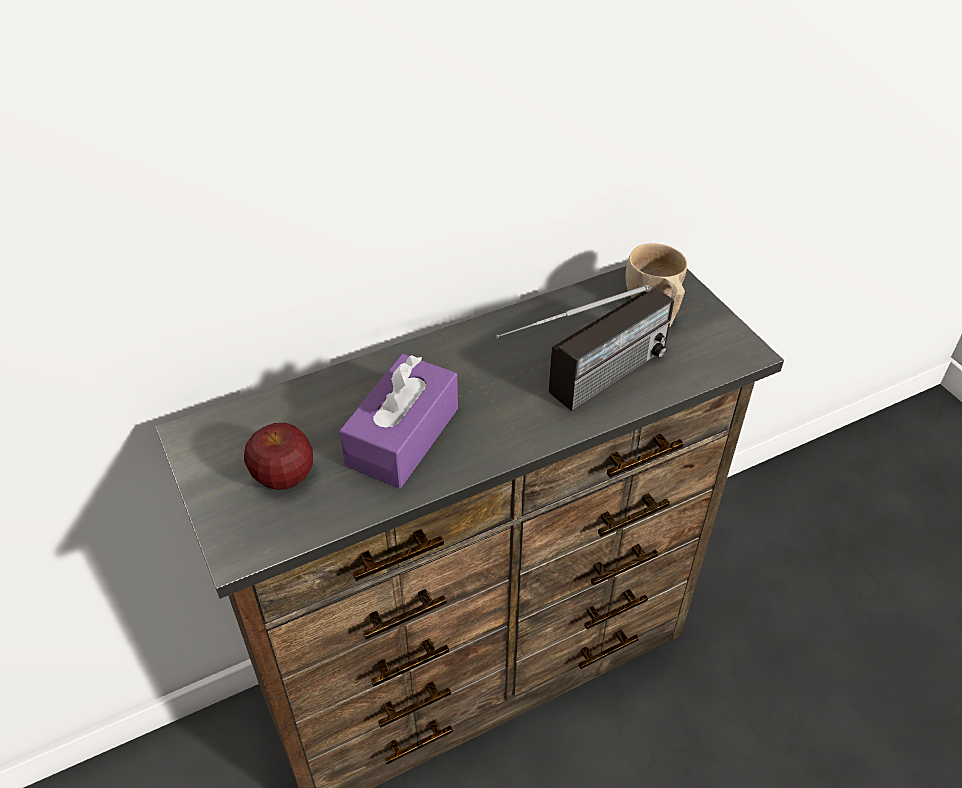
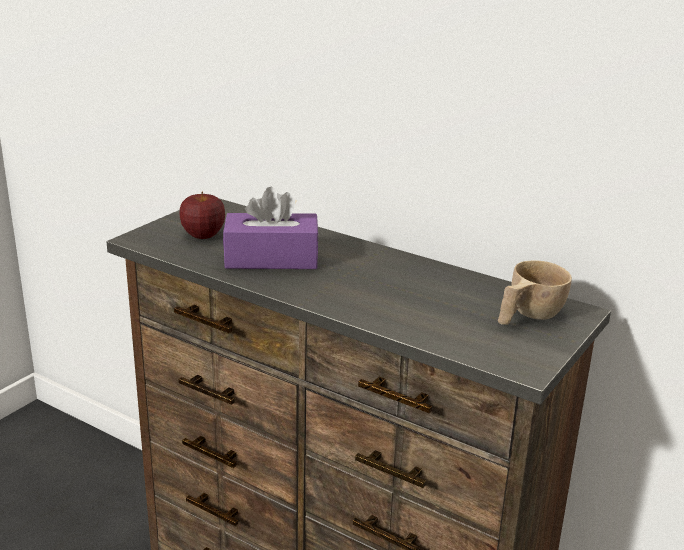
camera: 60 degrees right, 20 degrees down
radio [495,285,674,411] -> none

